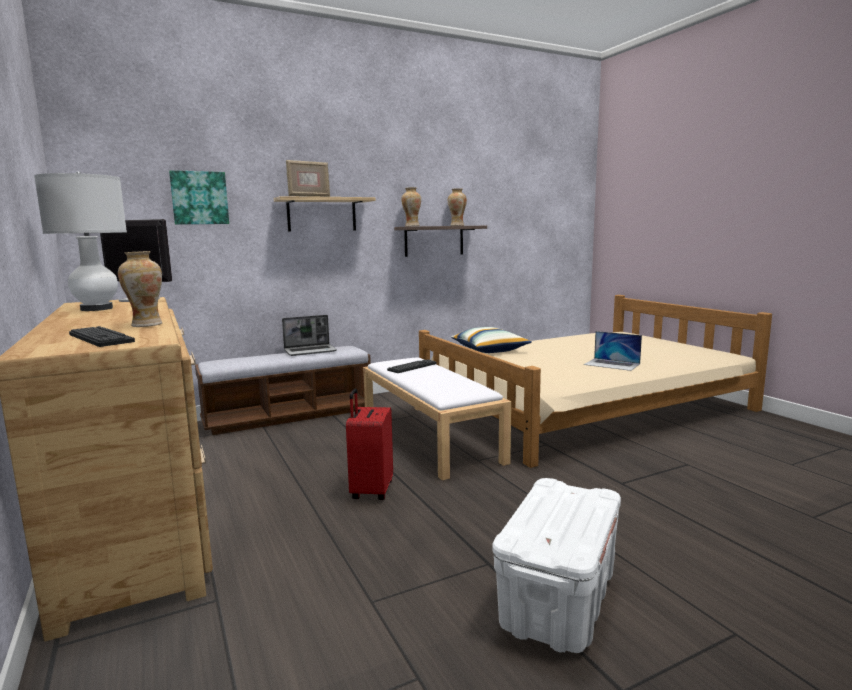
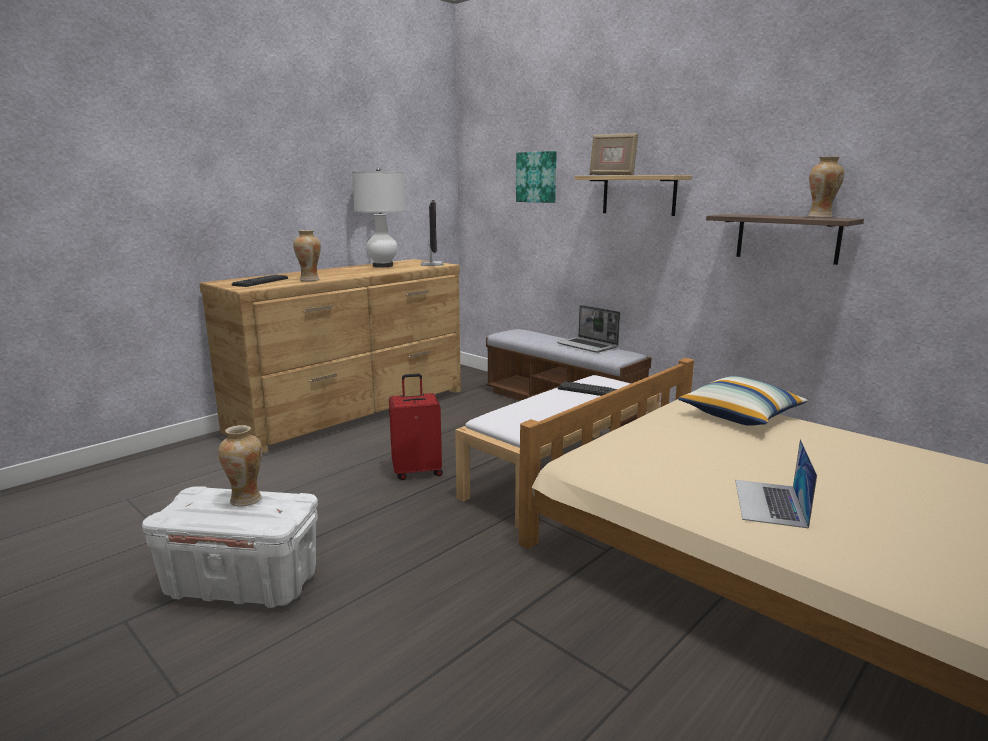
camera: 70 degrees right, 5 degrees up
vase [401,187,421,227] -> vase moved to [218,425,262,507]

